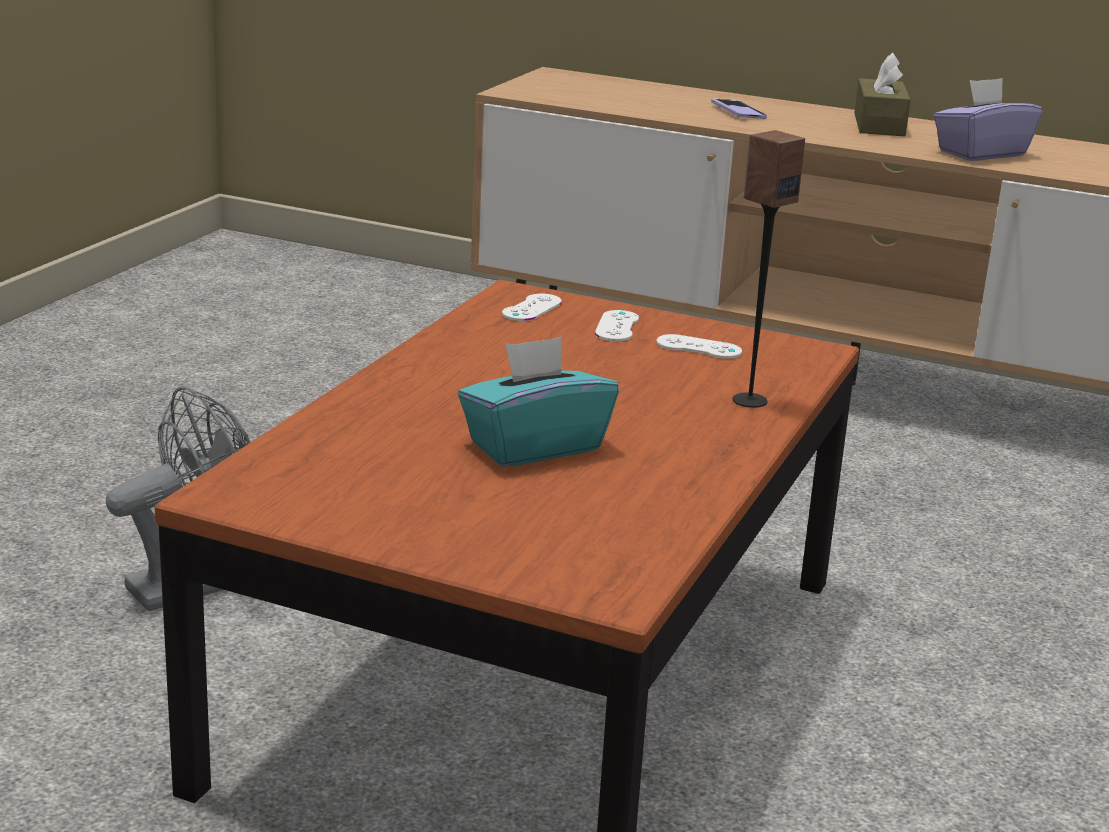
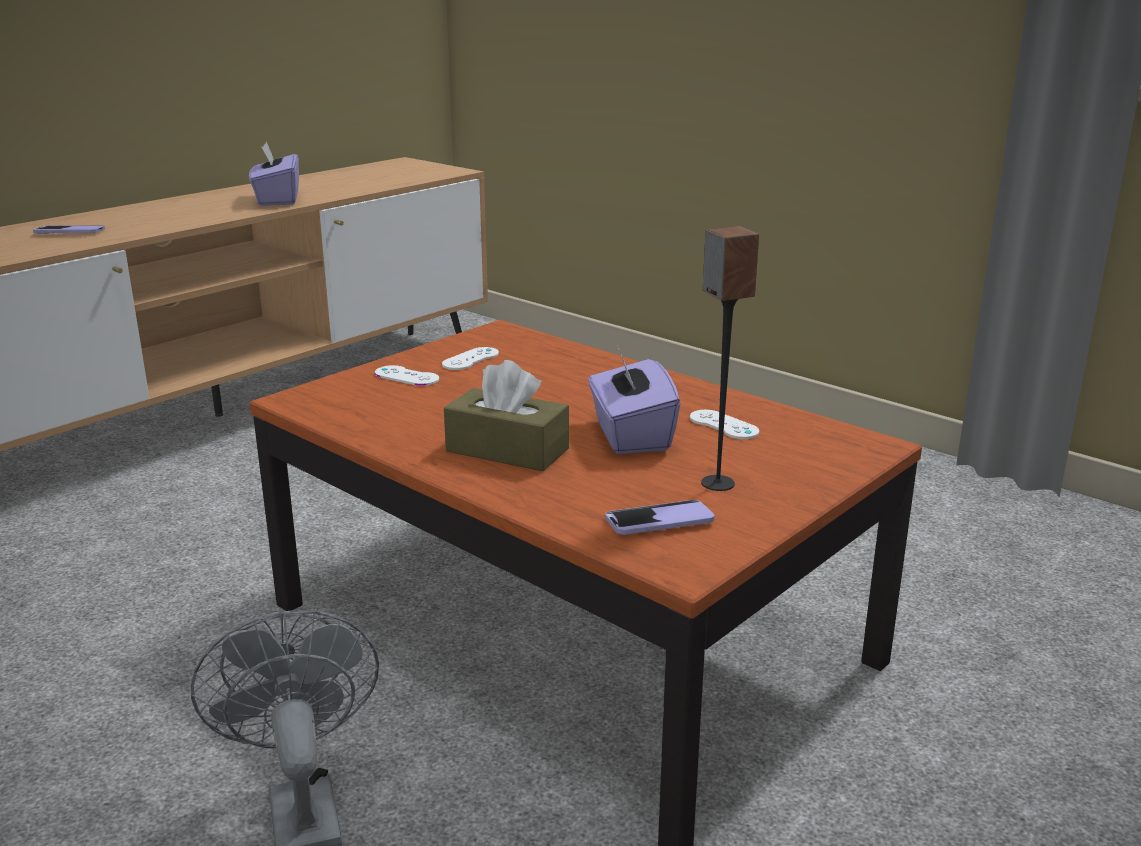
camera: 70 degrees left, 0 degrees up
turquoise tissue box [458,337,619,467] -> purple tissue box [588,348,680,454]
white game controller [502,294,562,321] -> white game controller moved to [690,410,759,439]
speaker [733,130,805,408] -> speaker moved to [701,226,759,491]
brown tissue box [854,53,911,136] -> brown tissue box moved to [444,360,569,471]
none -> phone [605,500,715,535]

